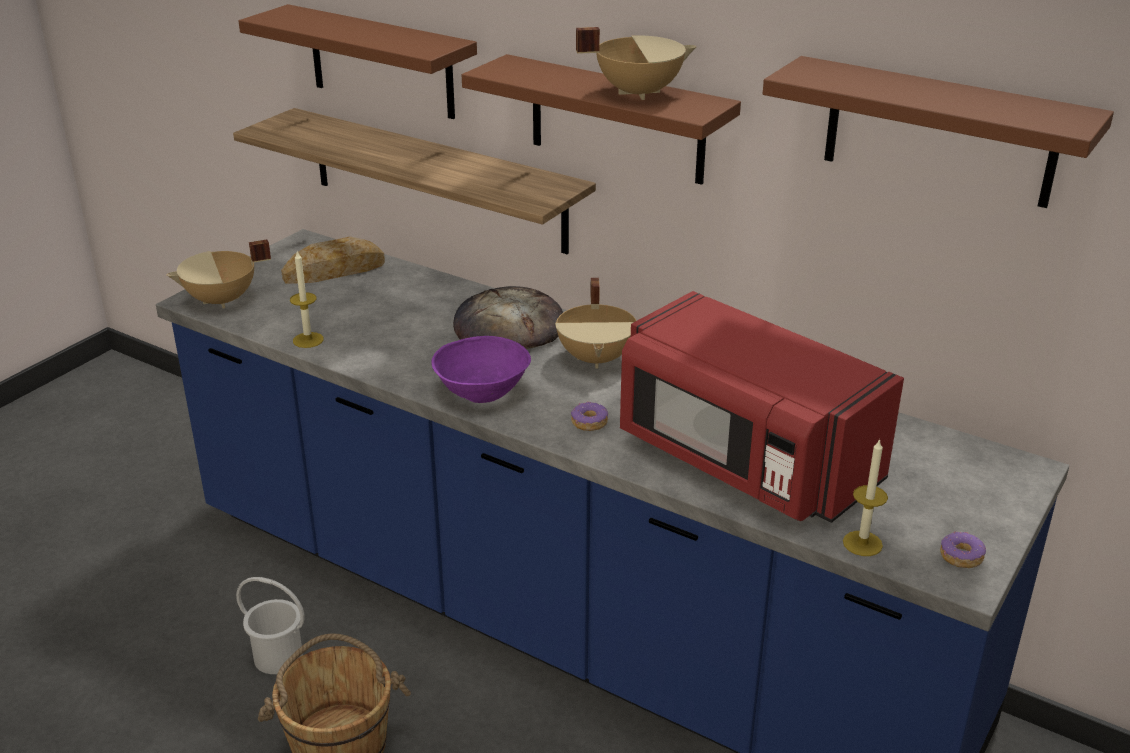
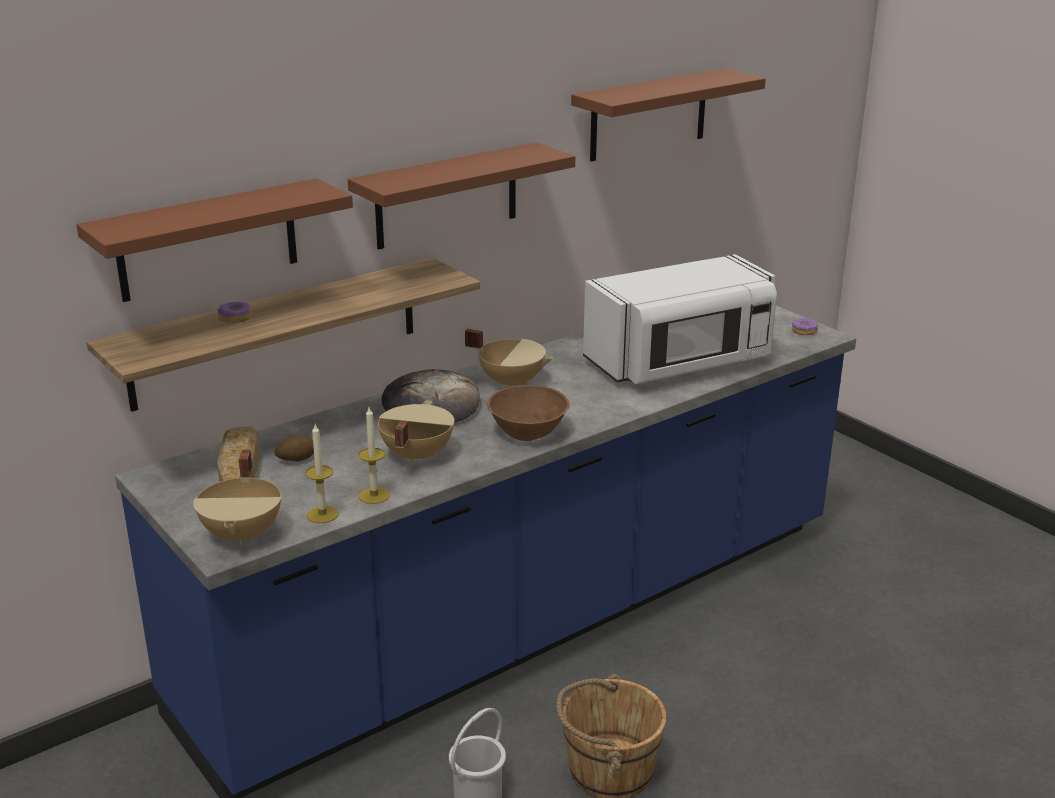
camera: 70 degrees left, 5 degrees down
purple bowl [431,336,531,403] -> brown bowl [487,385,570,441]
donut [571,401,608,431] -> donut moved to [217,301,251,323]
beige cooking pot [576,27,697,100] -> beige cooking pot moved to [378,400,454,464]
red microwave [620,291,904,523] -> white microwave [583,254,777,384]
candle [843,438,888,556] -> candle moved to [305,424,339,523]
none -> potato [274,435,314,461]

